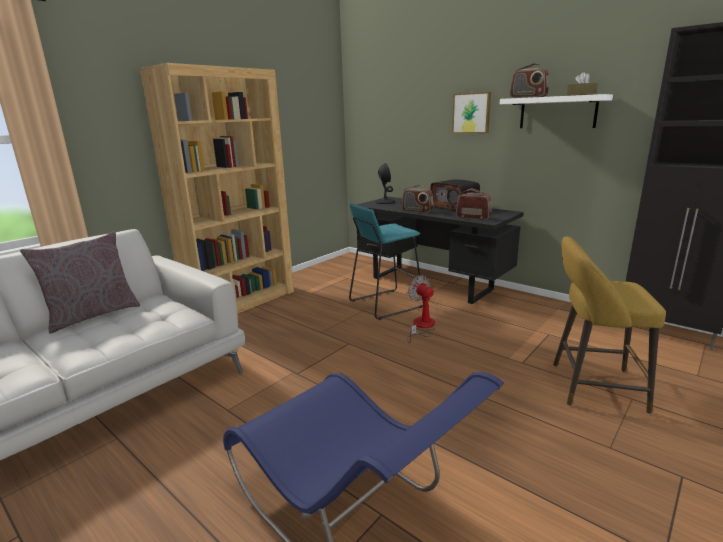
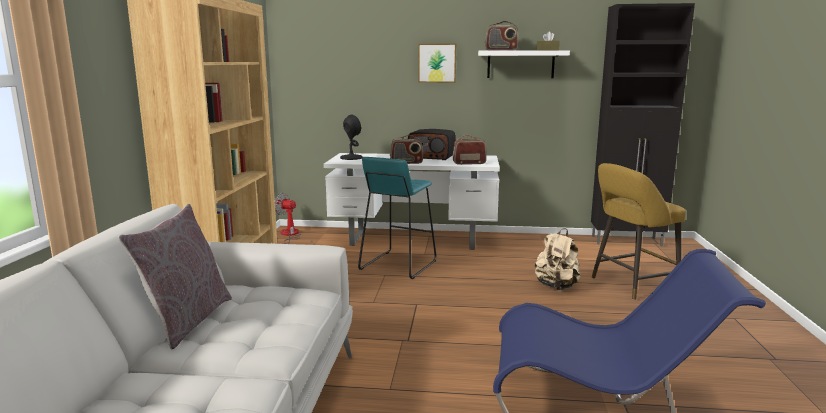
camera: 35 degrees left, 5 degrees down
black desk [357,197,524,304] -> white desk [324,153,500,250]
fan [407,275,435,343] -> fan moved to [275,193,301,244]
none -> beige backpack [535,228,580,290]

